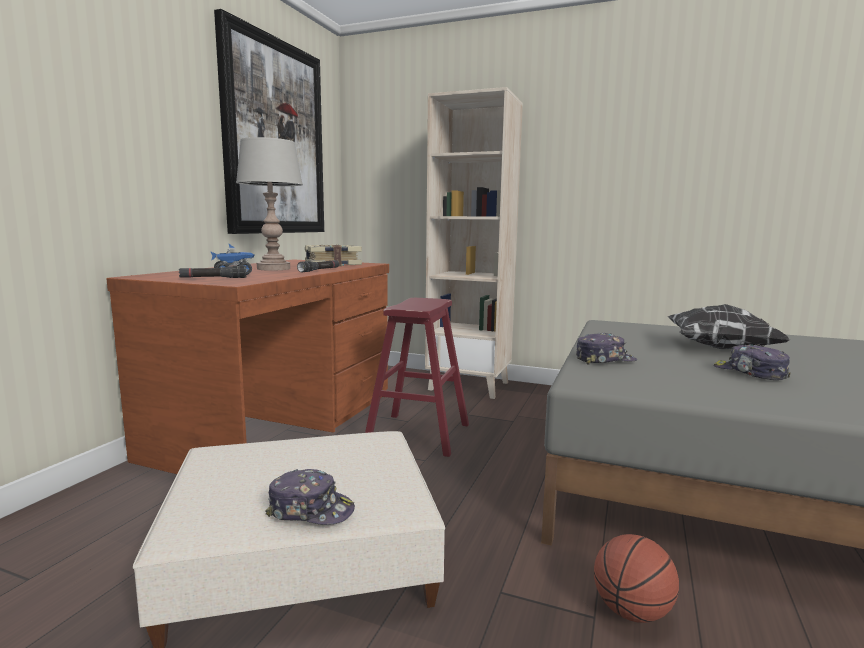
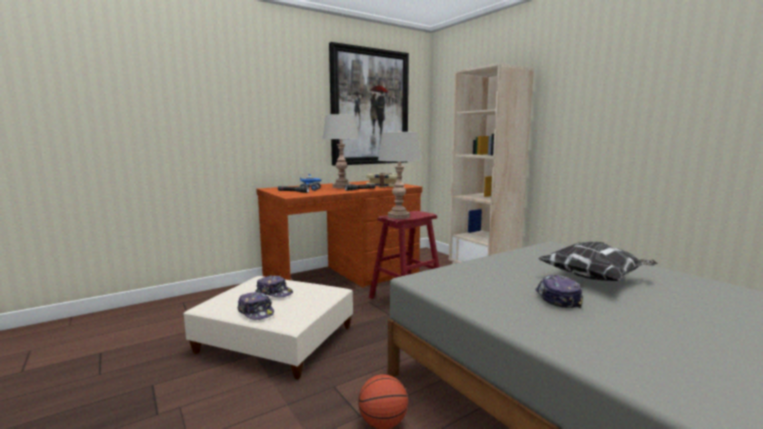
camera: 35 degrees right, 0 degrees up
cap [576,333,637,364] -> cap moved to [255,275,293,297]
none -> grey table lamp [378,131,421,219]

